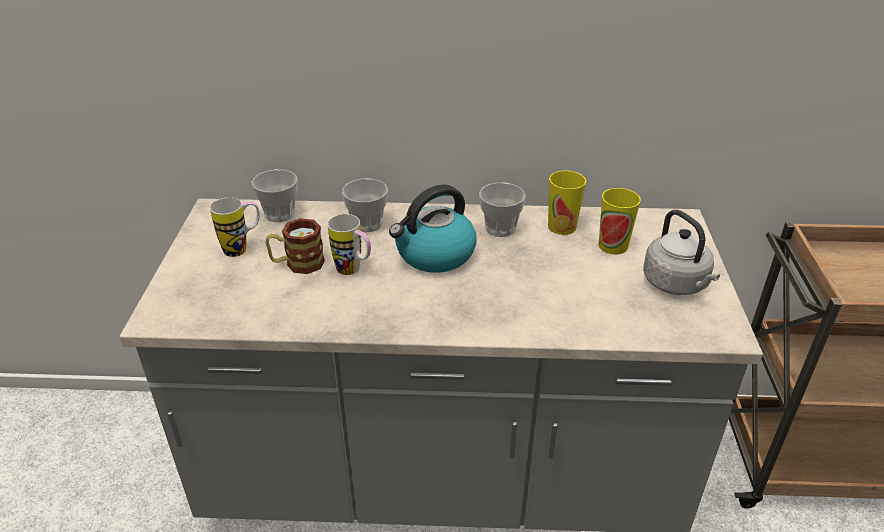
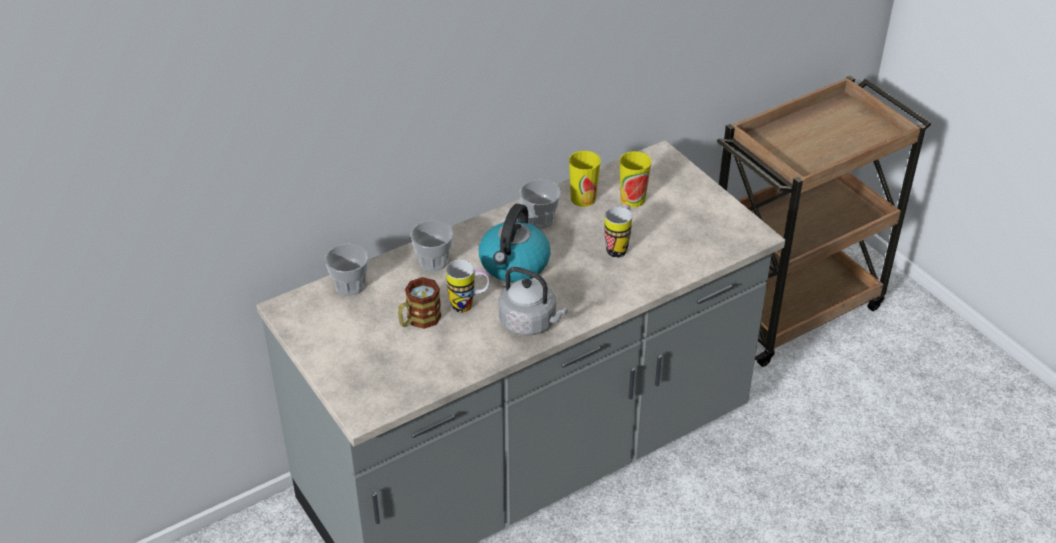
camera: 35 degrees left, 5 degrees up
mug [210,197,260,257] -> mug moved to [604,205,632,258]
grey kettle [643,209,720,295] -> grey kettle moved to [498,267,568,336]

